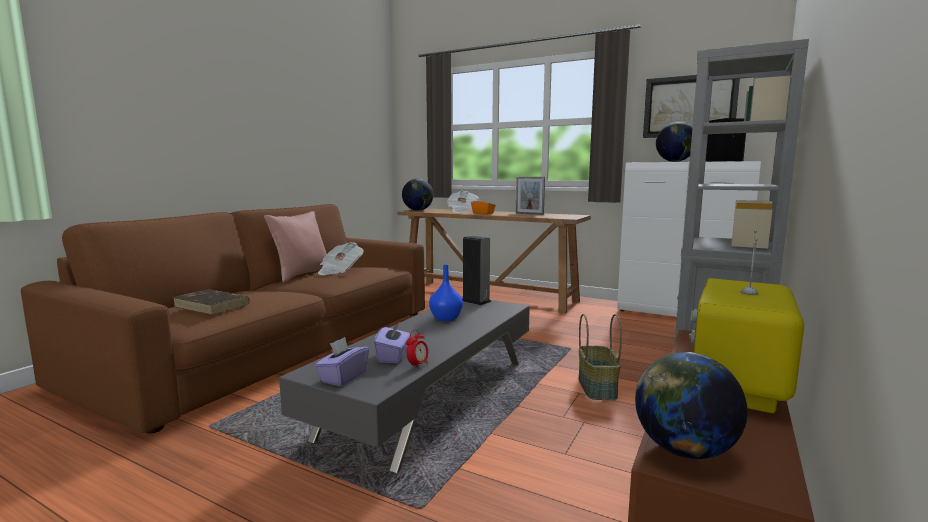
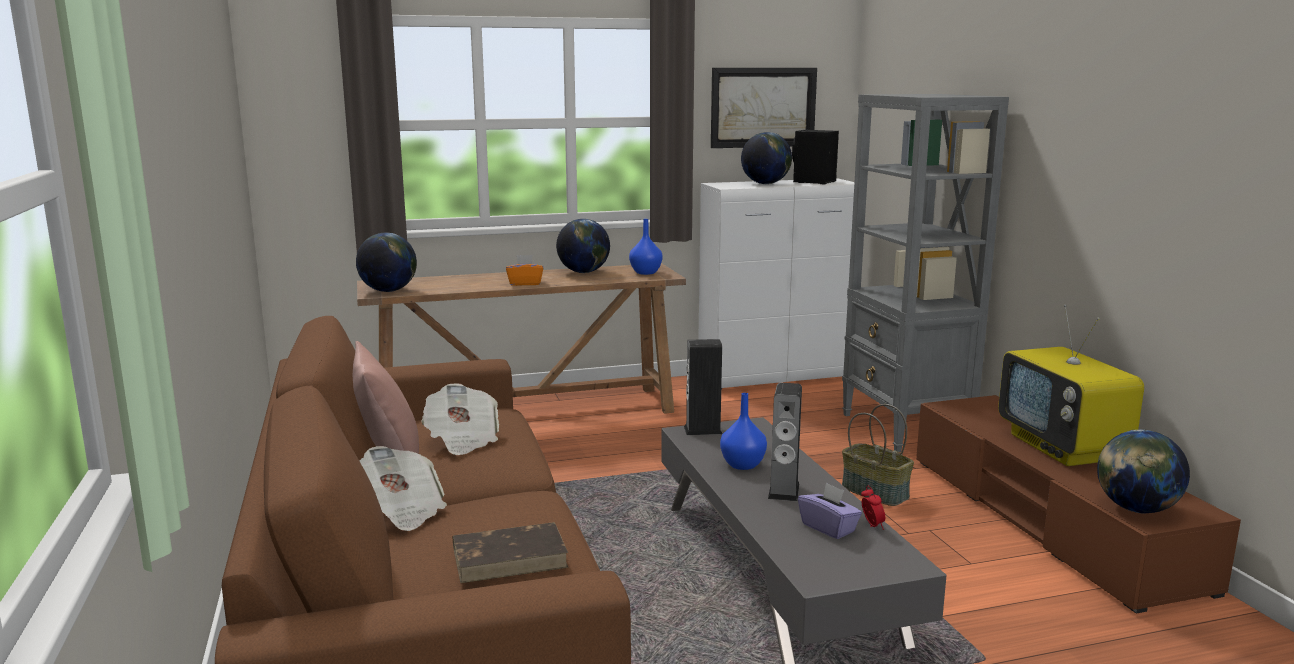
camera: 45 degrees left, 5 degrees up
purple tissue box [315,337,369,386] -> none
newspaper [446,191,479,213] -> newspaper moved to [360,446,447,531]
picture frame [516,177,545,215] -> globe [556,219,610,273]
none -> blue vase [629,219,663,275]
none -> speaker [768,383,802,501]

